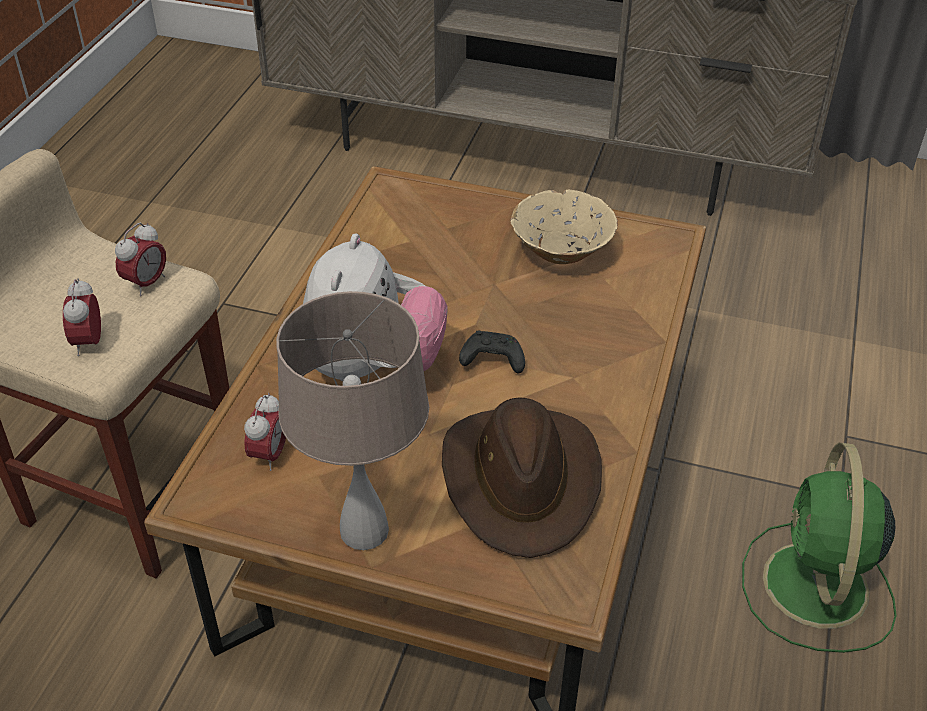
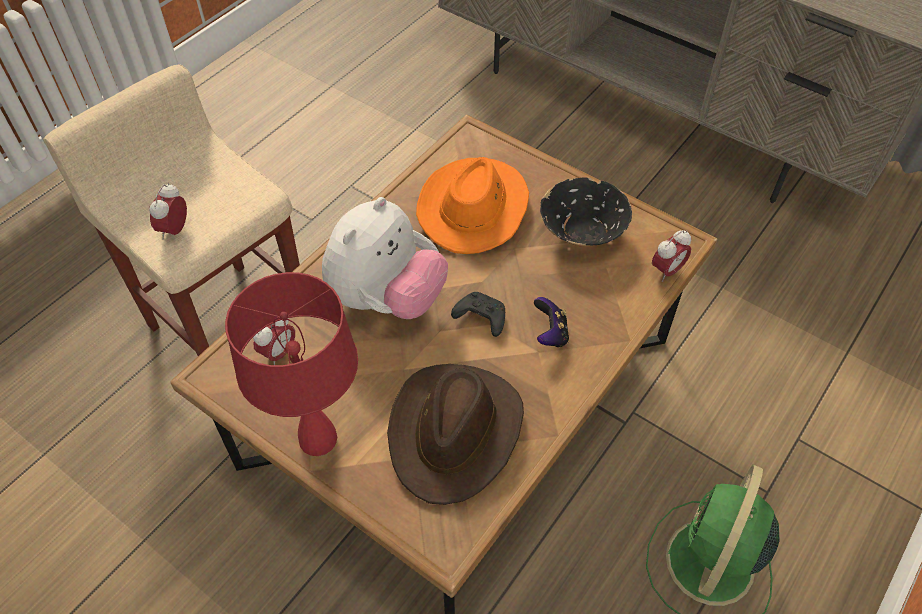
camera: 20 degrees right, 10 degrees up
alarm clock [115,223,166,296] -> alarm clock moved to [652,230,691,282]
beige table lamp [276,291,429,550] -> red table lamp [225,272,358,456]
beige bowl [510,190,618,264] -> black bowl [540,178,632,247]
none -> orange hat [416,157,529,254]
none -> game controller [534,297,569,347]

